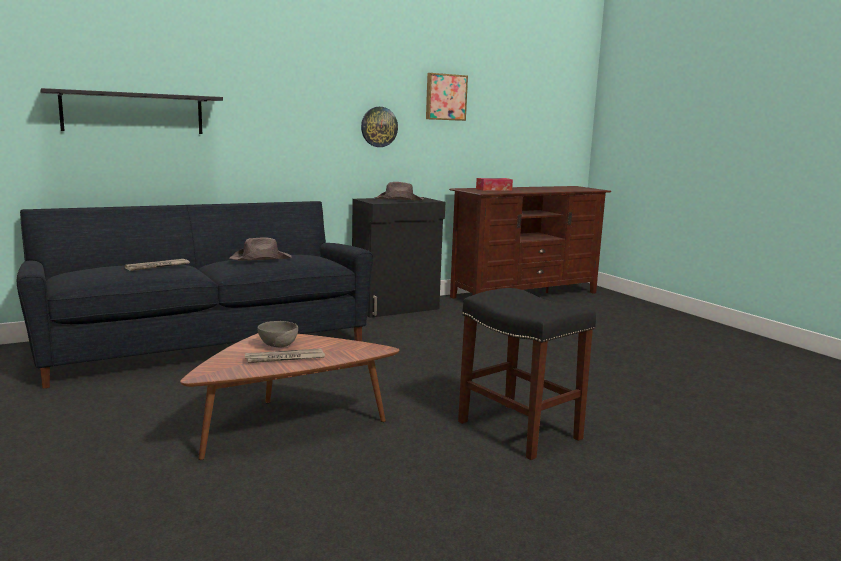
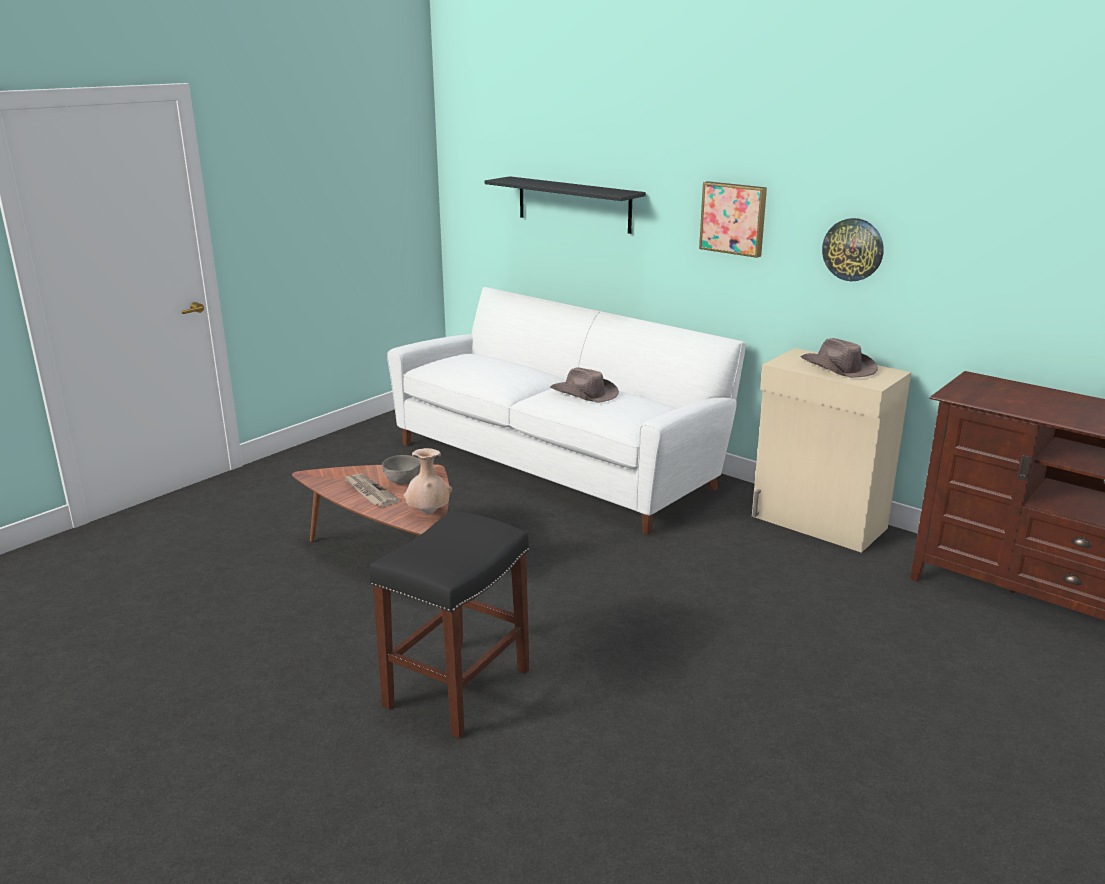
camera: 70 degrees right, 10 degrees up
black sofa [17,201,373,389] -> white sofa [387,287,746,535]
newspaper [125,259,190,271] -> none
black cabinet [352,197,445,318] -> beige cabinet [752,348,911,553]
picture [426,73,468,121] -> picture moved to [699,181,767,258]
tissue box [476,178,513,191] -> none
none -> beige vase [404,448,452,515]

